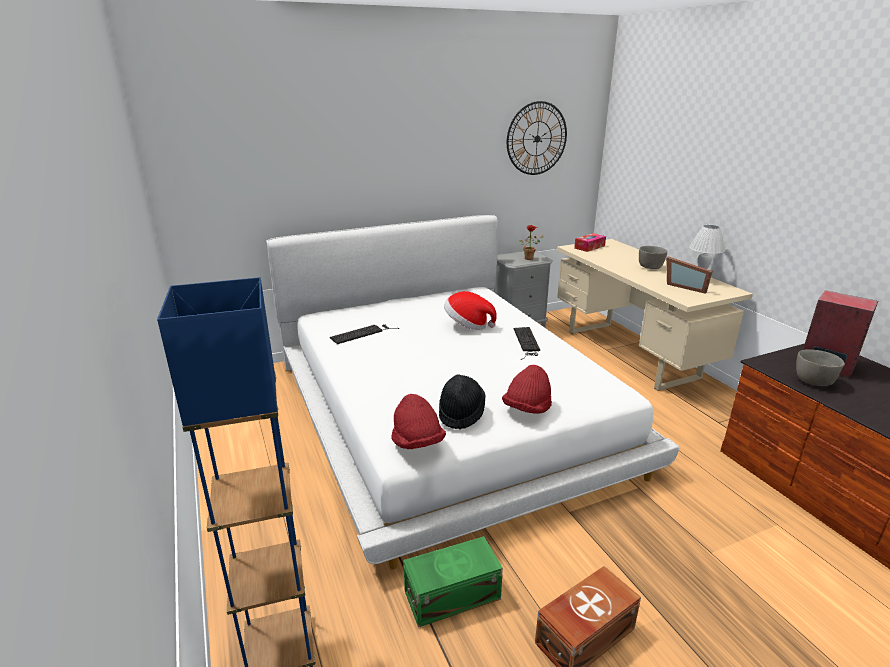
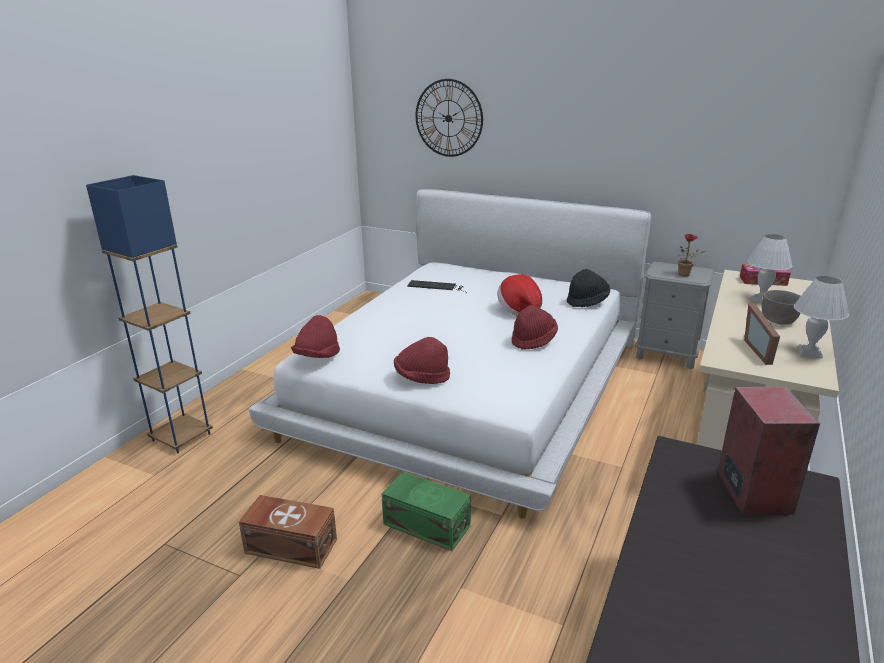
camera: 50 degrees right, 0 degrees up
green storage box [403,536,503,627] -> green storage box moved to [382,472,471,551]
black hat [439,374,486,430] -> black hat moved to [567,269,610,307]
wall clock [507,101,567,175] -> wall clock moved to [416,79,483,157]
keyboard [513,327,540,360] -> red hat [511,305,558,350]
grey bowl [796,349,845,386] -> none
none -> white table lamp [747,234,792,303]

